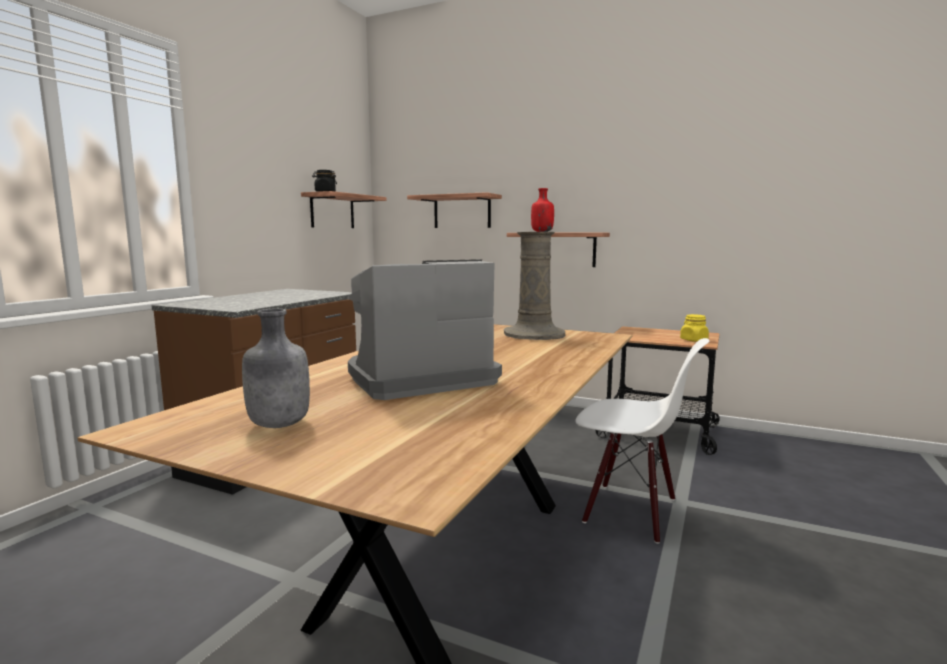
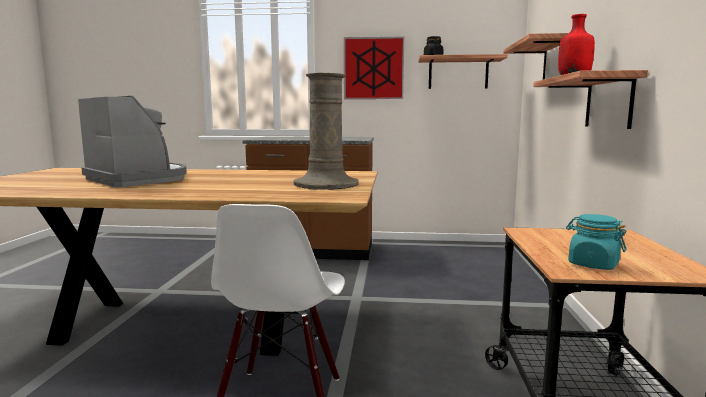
camera: 70 degrees right, 0 degrees up
grey bottle [242,309,310,428] -> none
yellow jar [680,314,709,342] -> turquoise jar [566,214,626,270]
none -> picture [344,37,404,99]

